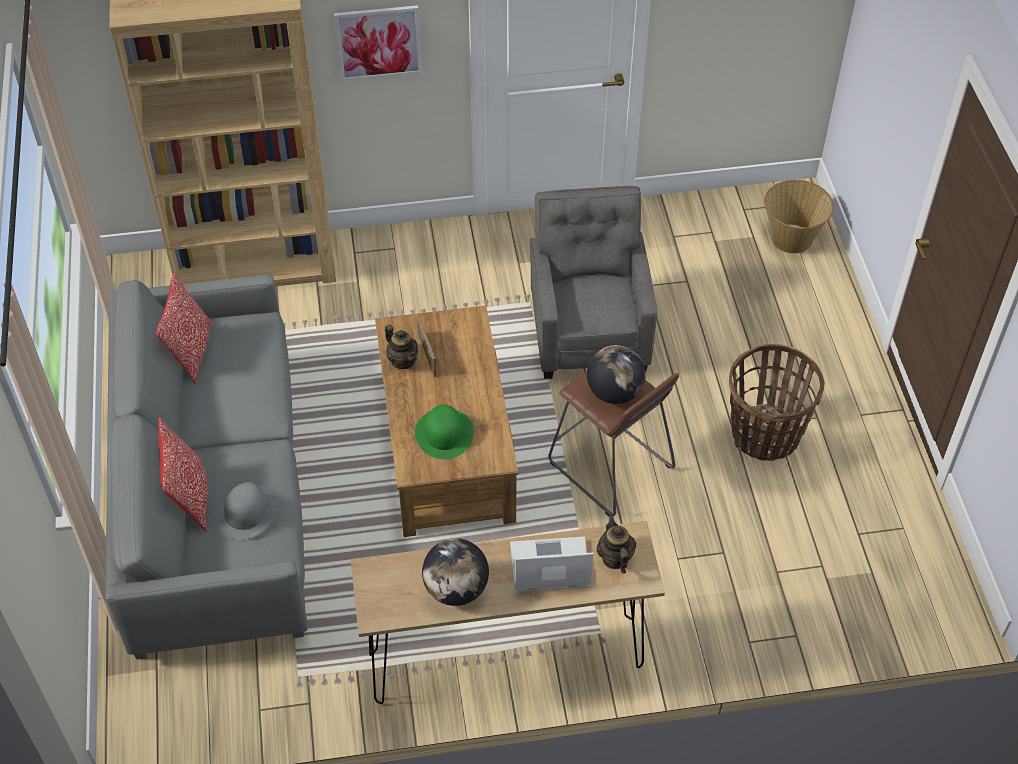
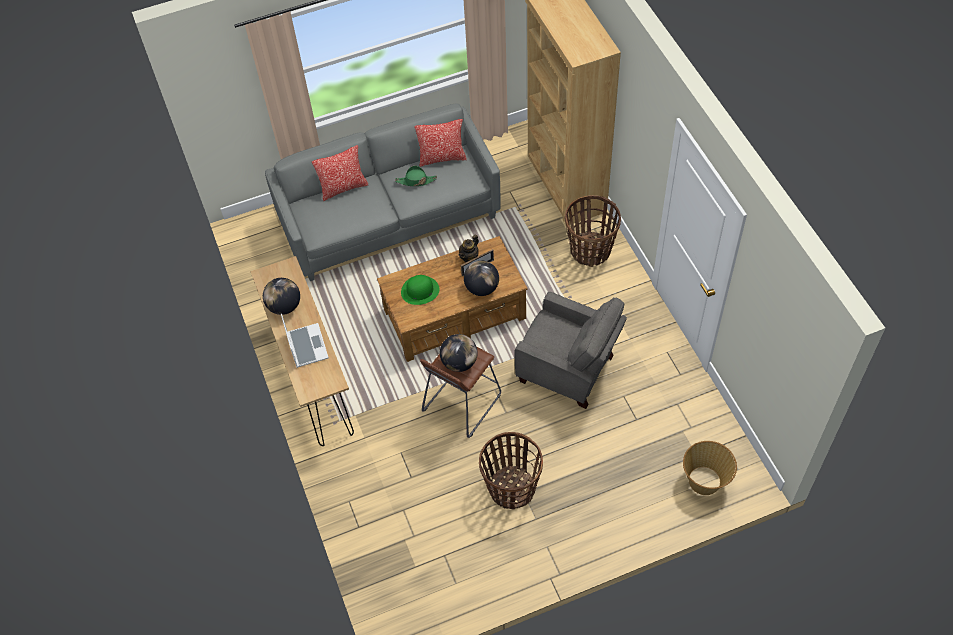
camera: 80 degrees right, 5 degrees up
grey hat [215,482,279,540] -> none
picture [334,5,422,81] -> none
grey armchair [530,186,658,379] -> grey armchair turned 45 degrees clockwise [515,292,627,409]
teapot [597,514,636,574] -> none
none -> green hat [395,166,437,186]
none -> globe [464,260,499,296]
none -> basket [565,195,621,267]

